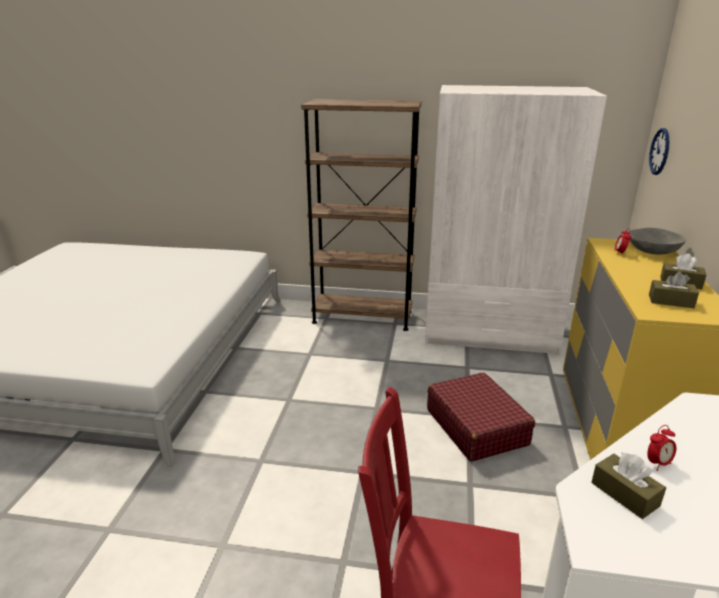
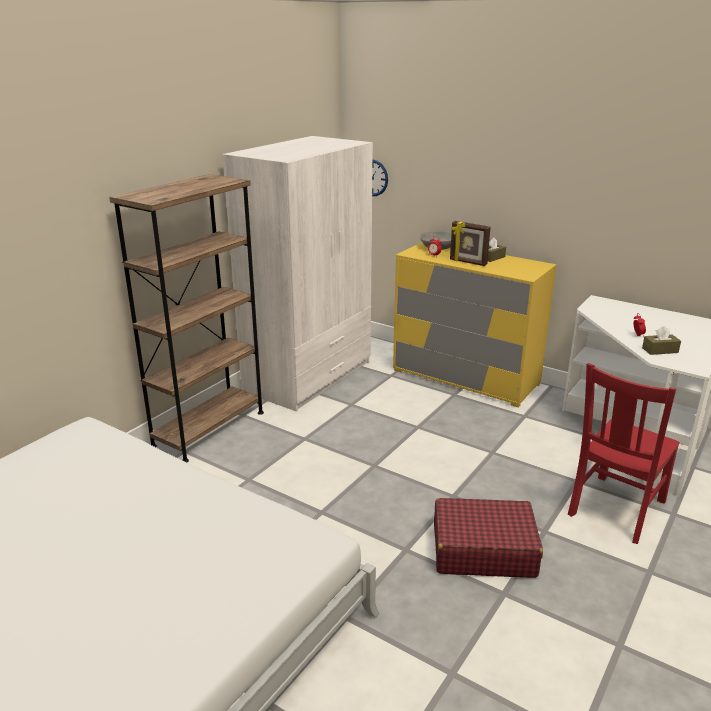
camera: 65 degrees left, 0 degrees up
red suitcase [427,372,535,462] -> red suitcase moved to [434,498,543,578]
brown tissue box [649,271,699,308] -> none
none -> picture frame [450,221,491,266]

